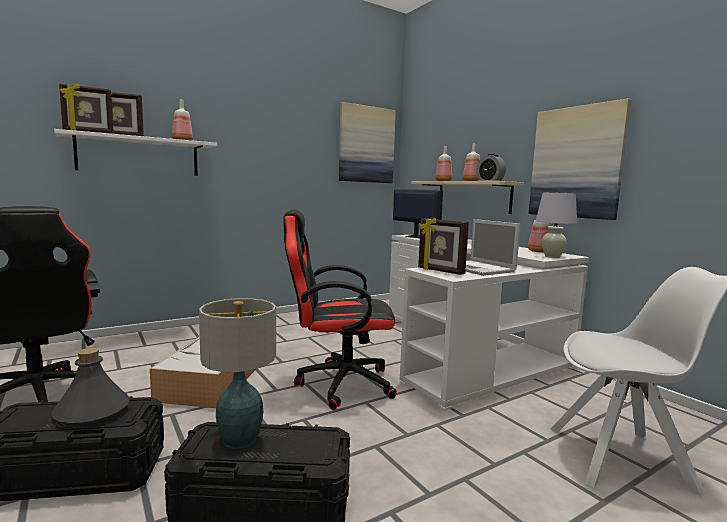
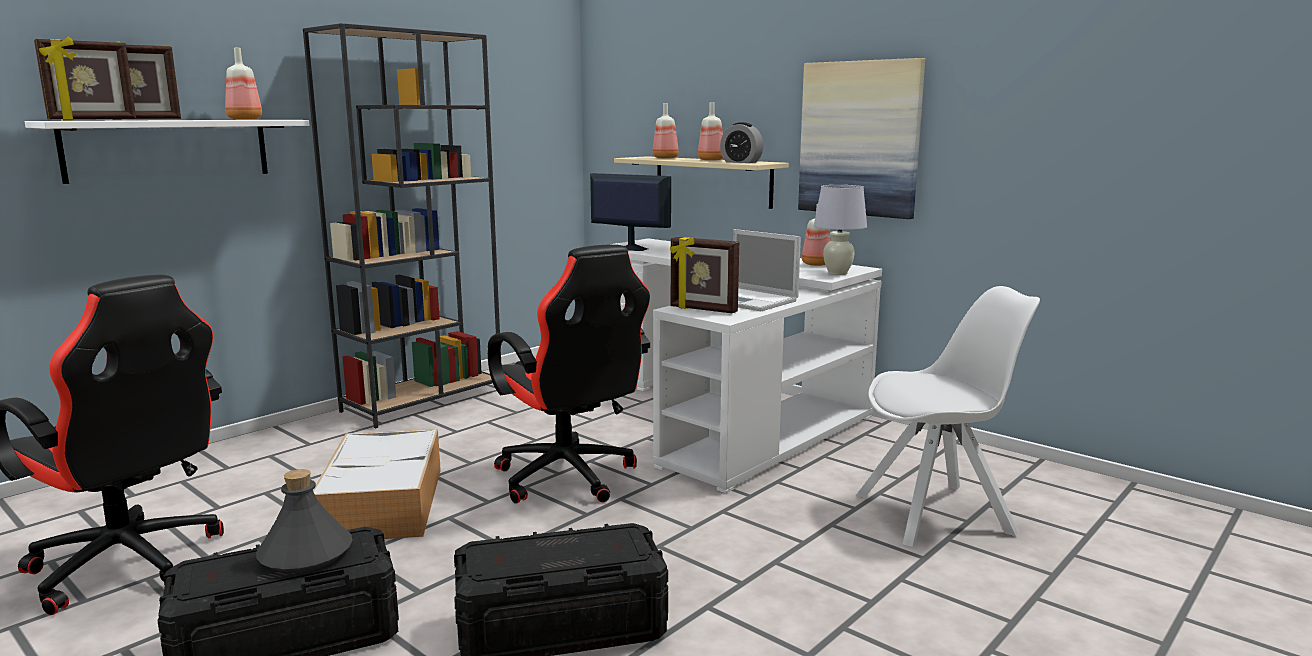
camera: 15 degrees left, 5 degrees up
table lamp [199,298,276,449] -> none
black office chair [284,209,397,410] -> black office chair turned 105 degrees counterclockwise [488,244,650,504]
picture [339,102,396,183] -> none
none -> bookcase [303,23,501,429]

